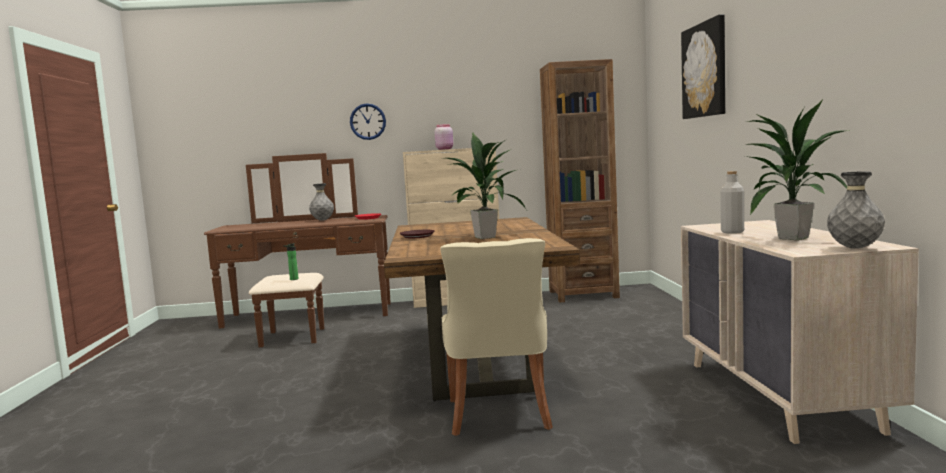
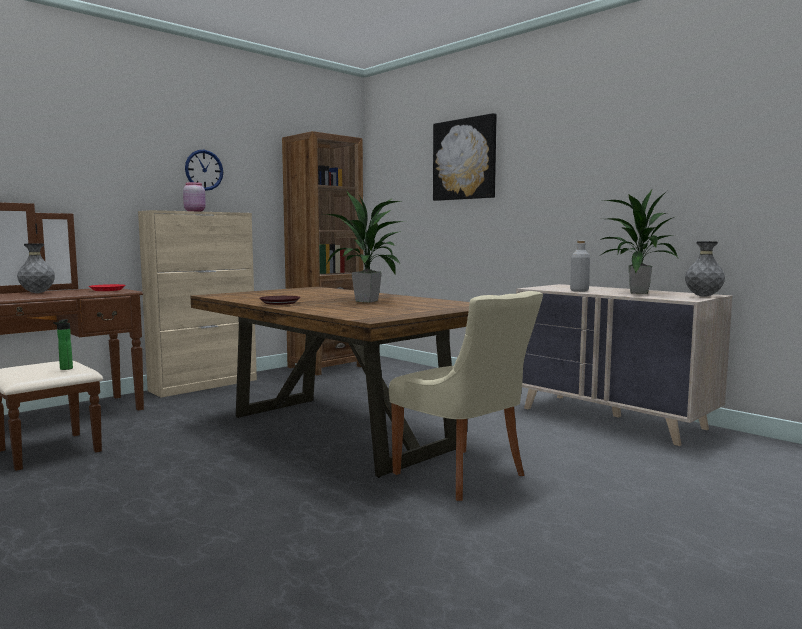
camera: 40 degrees left, 0 degrees up
wall clock [350,103,386,140] -> wall clock moved to [185,150,223,191]

